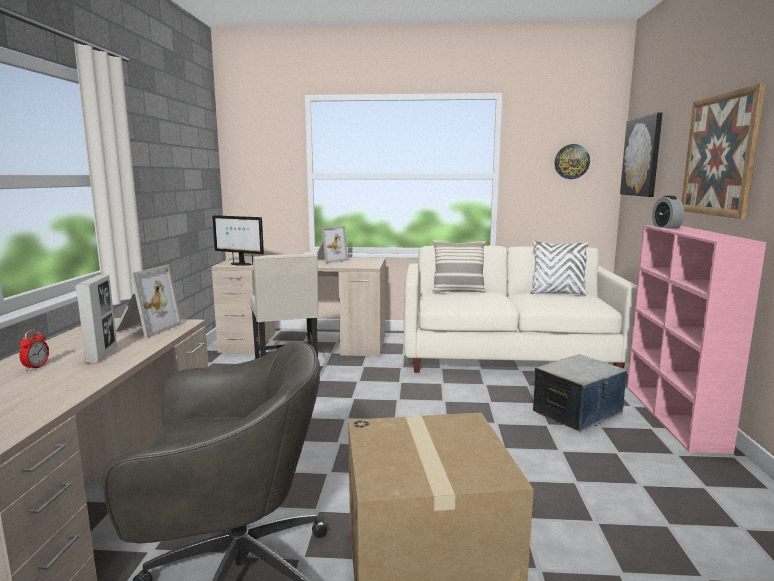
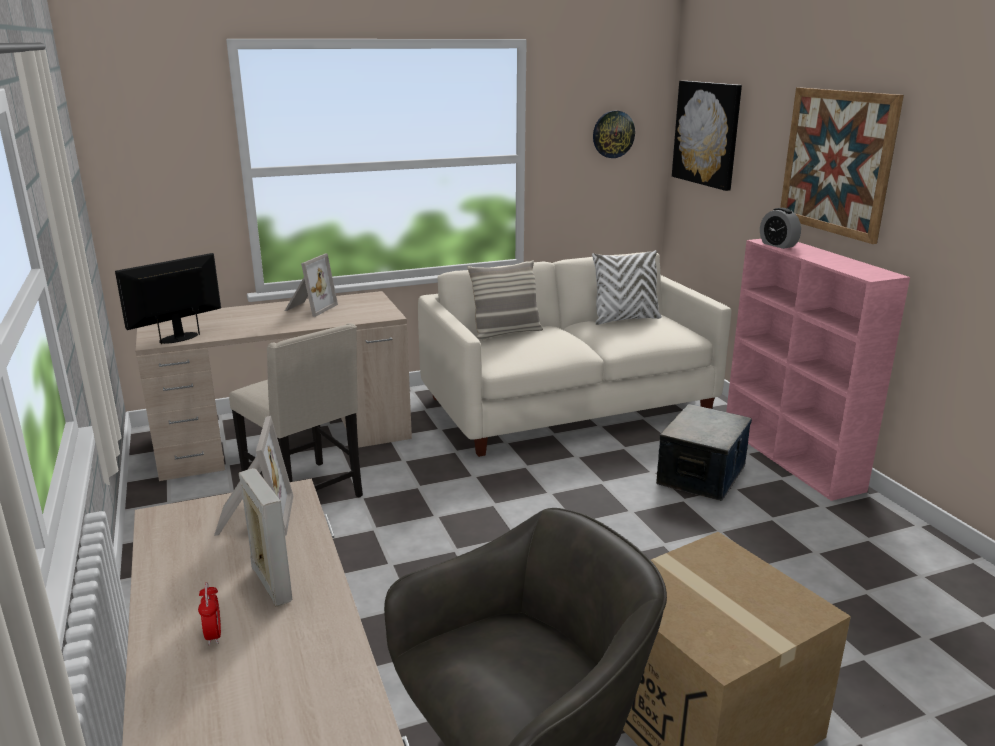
camera: 25 degrees left, 10 degrees up
monitor [212,215,264,266] -> monitor turned 135 degrees clockwise [115,253,221,344]

